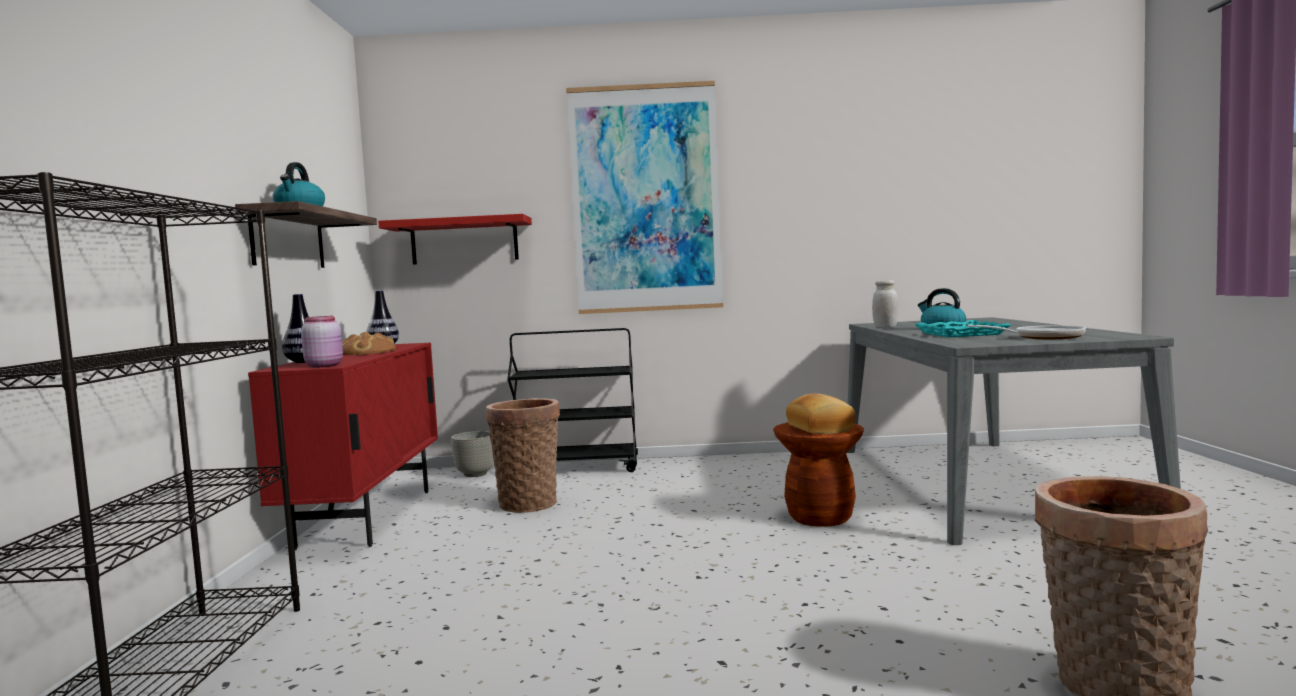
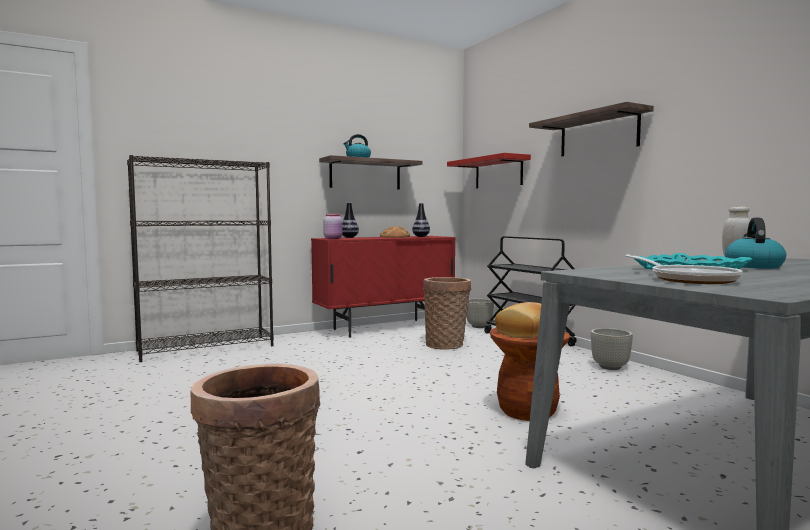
camera: 60 degrees right, 0 degrees up
picture [566,81,723,314] -> shelf [529,102,654,156]
none -> grey planter [591,328,633,370]

